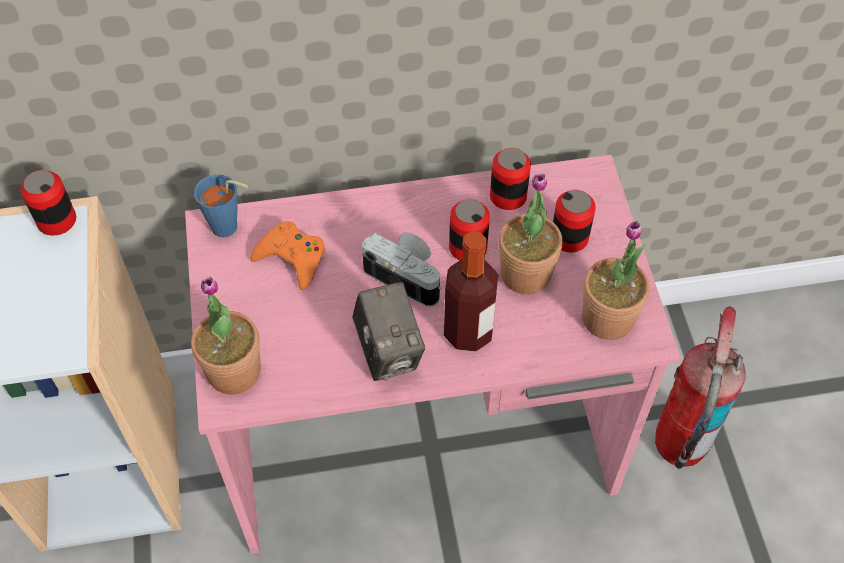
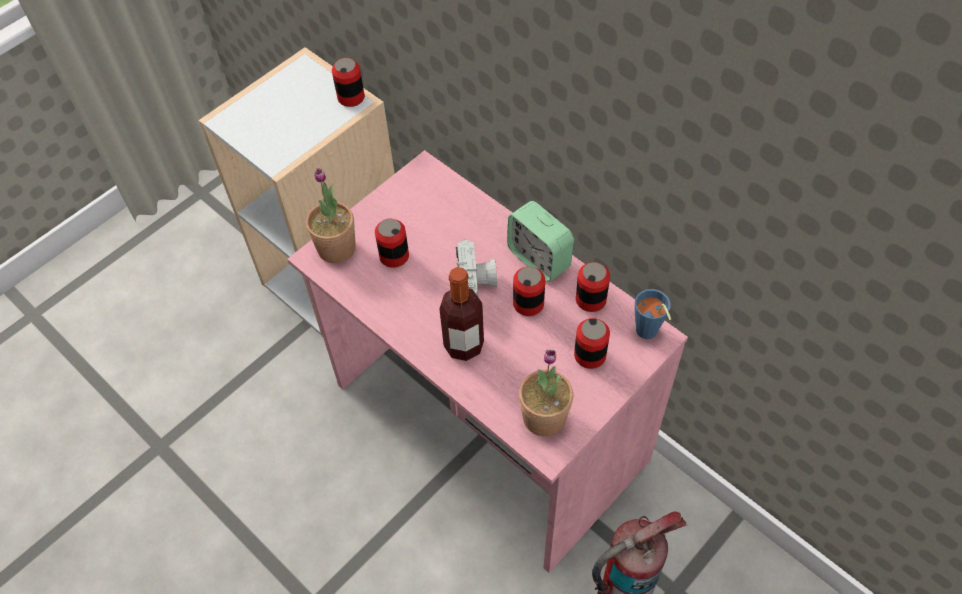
camera: 55 degrees right, 0 degrees up
blue cup [194,174,249,237] -> blue cup moved to [635,289,671,339]
orange game controller [250,221,325,290] -> none
camera [352,282,425,381] -> none
potted plant [499,173,563,294] -> none
none -> can [375,219,409,268]
none -> alarm clock [507,201,574,282]

